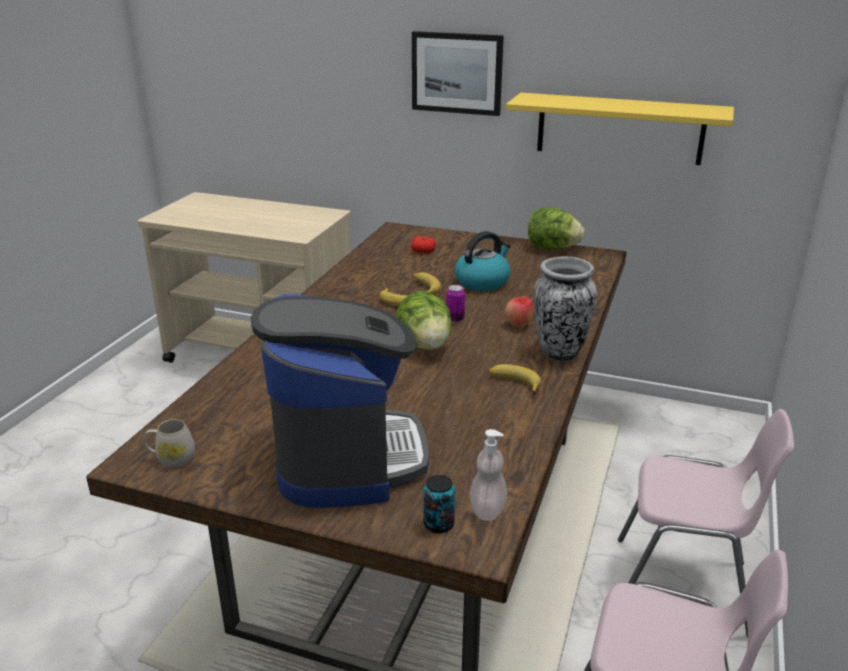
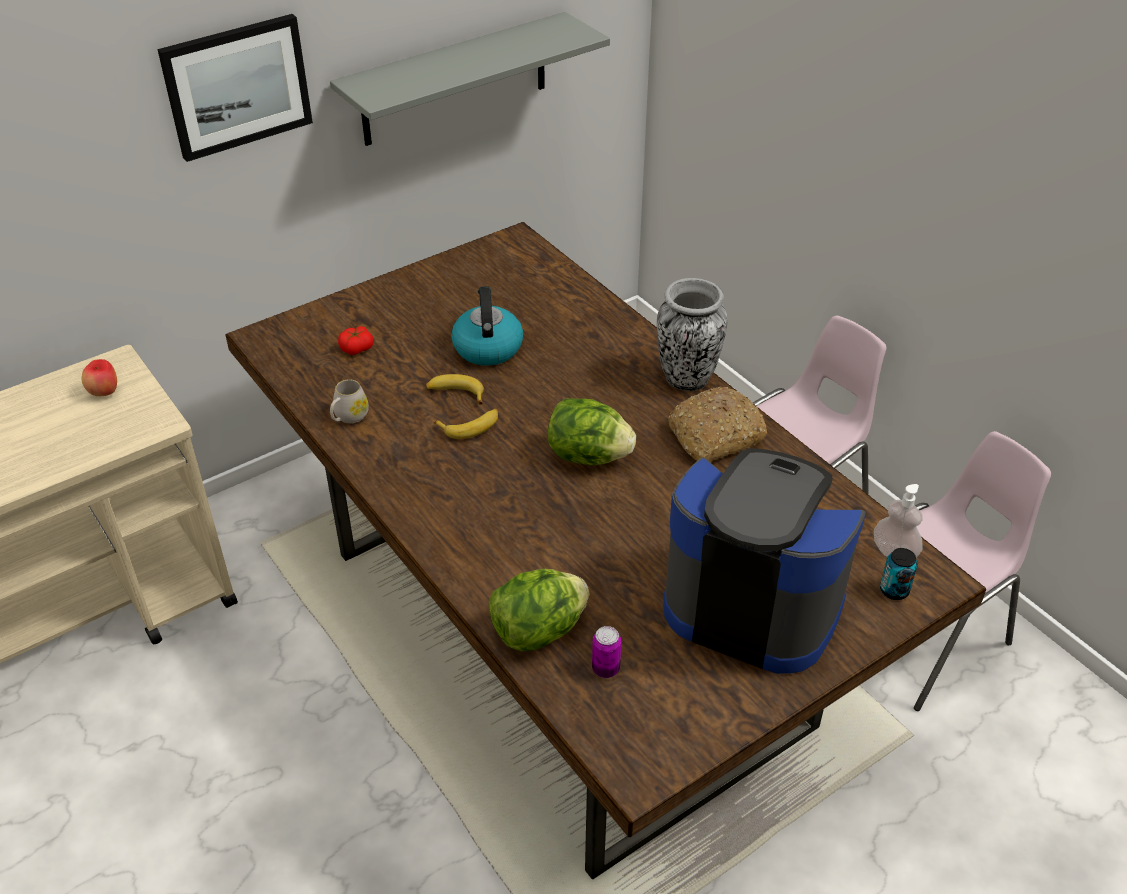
camera: 55 degrees left, 15 degrees up
white mug [143,419,195,467] -> white mug moved to [330,379,369,423]
can [446,285,465,323] -> can moved to [592,626,621,678]
banana [488,364,541,395] -> bread [668,387,767,462]
apple [505,296,534,328] -> apple moved to [82,359,117,396]
yellow shelf [506,93,734,165] -> grey shelf [330,12,610,146]
lettuce [528,208,585,250] -> lettuce moved to [488,569,590,651]

